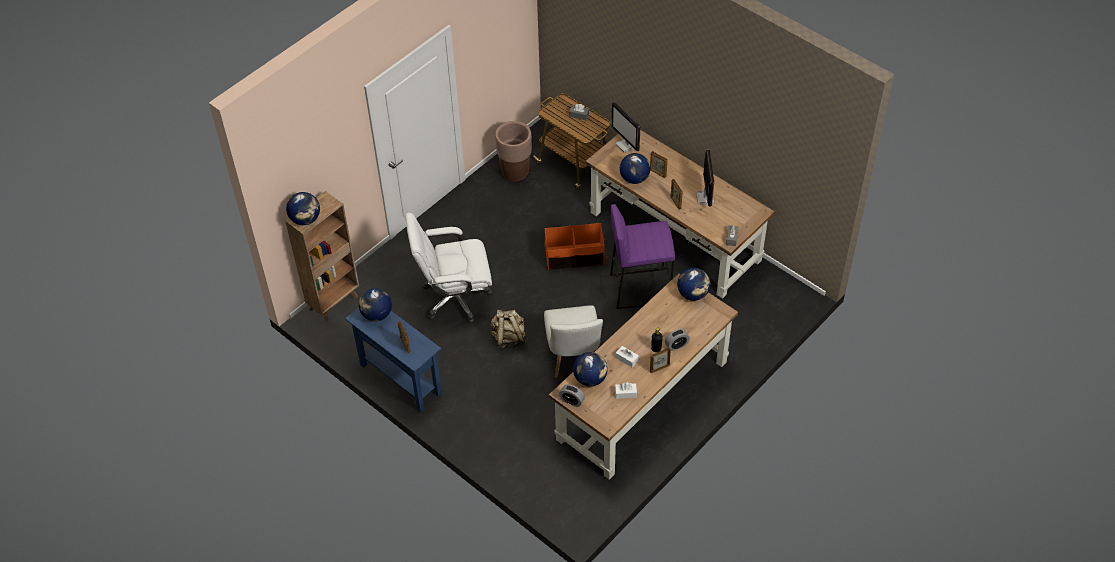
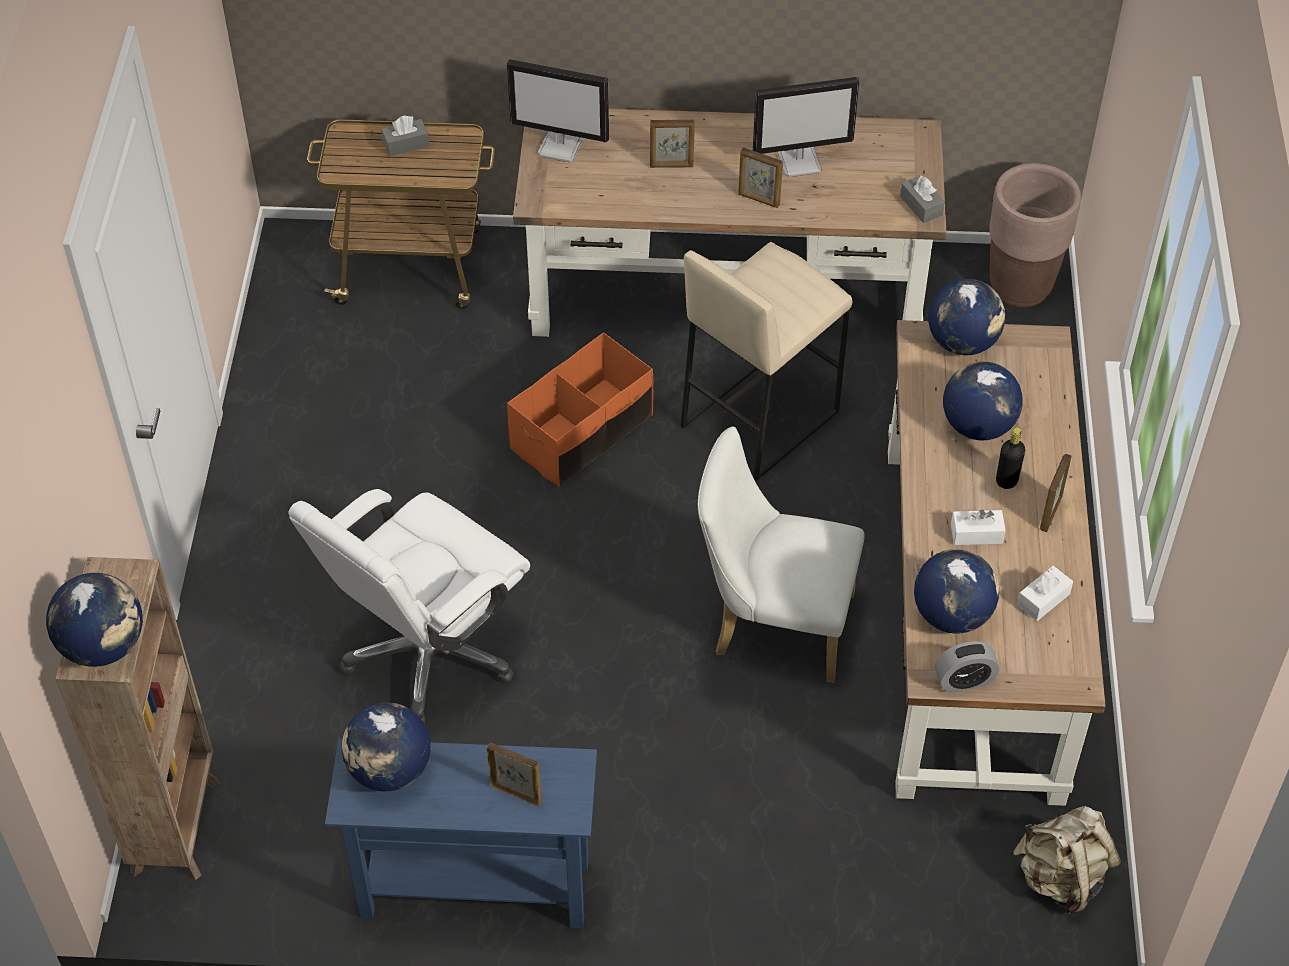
camera: 40 degrees left, 0 degrees up
beige backpack [491,309,528,348] -> beige backpack moved to [1013,806,1121,914]
brown planter [495,121,532,182] -> brown planter moved to [989,163,1081,308]
white chair [544,305,603,378] -> white chair turned 150 degrees clockwise [698,426,864,683]
purple stool [610,204,675,309] -> beige stool [680,242,852,482]
globe [620,153,650,184] -> globe moved to [943,362,1023,440]
alarm clock [665,329,690,351] -> none
monitor [696,150,714,206] -> monitor turned 120 degrees clockwise [753,77,859,177]

